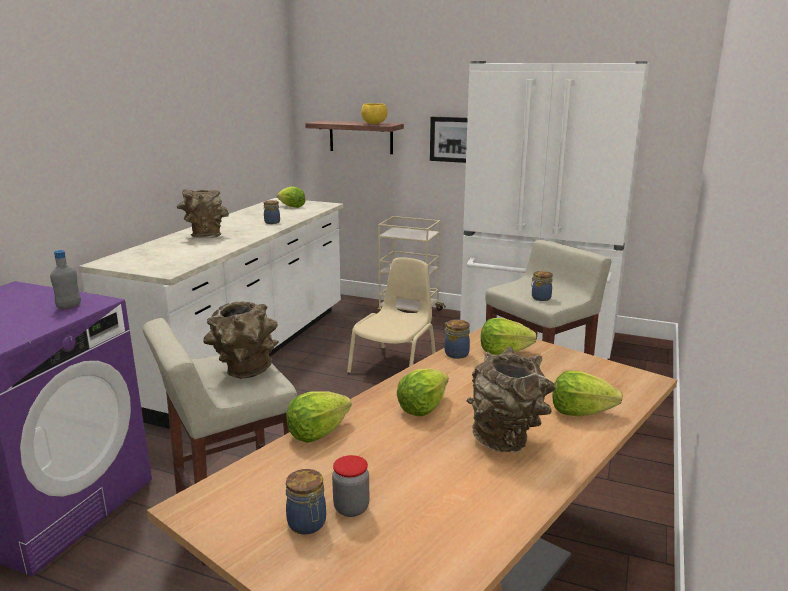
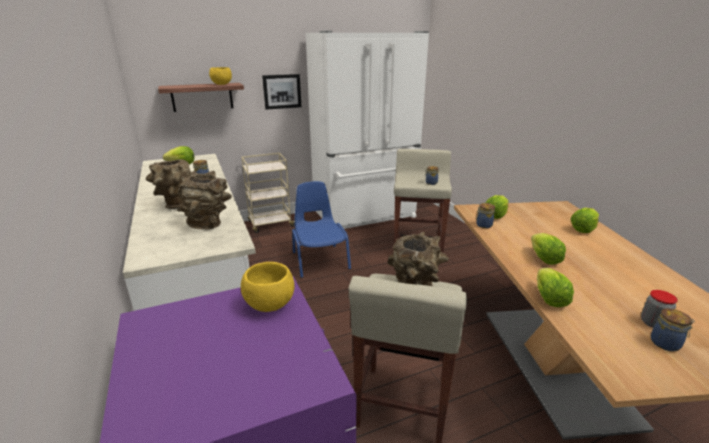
camera: 45 degrees left, 5 degrees up
grey bottle [50,250,81,310] -> yellow bowl [241,262,294,312]
beige chair [347,257,436,373] -> blue chair [292,181,351,278]
brown vase [466,346,555,453] -> brown vase moved to [177,171,232,230]

